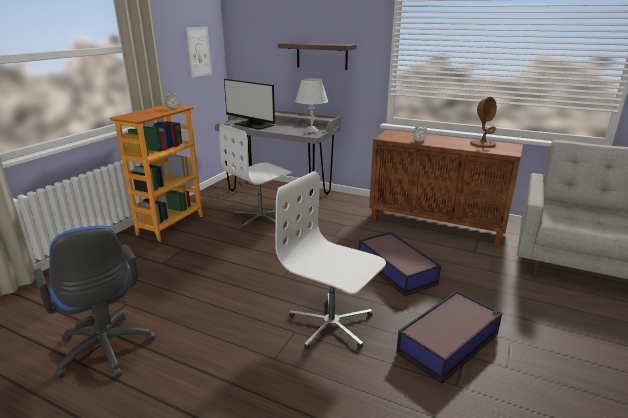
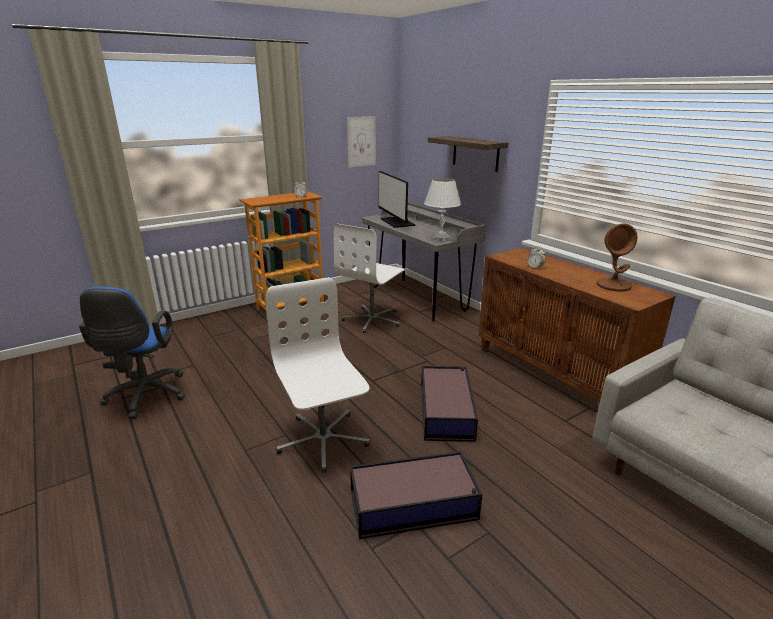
camera: 30 degrees right, 0 degrees up
white office chair [220,124,293,229] -> white office chair turned 45 degrees counterclockwise [334,224,406,333]

